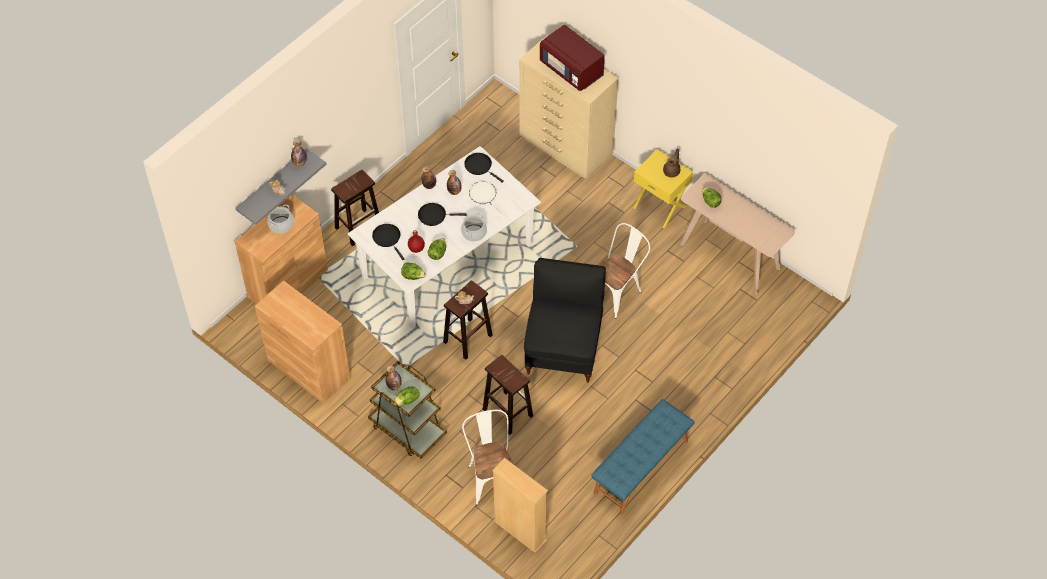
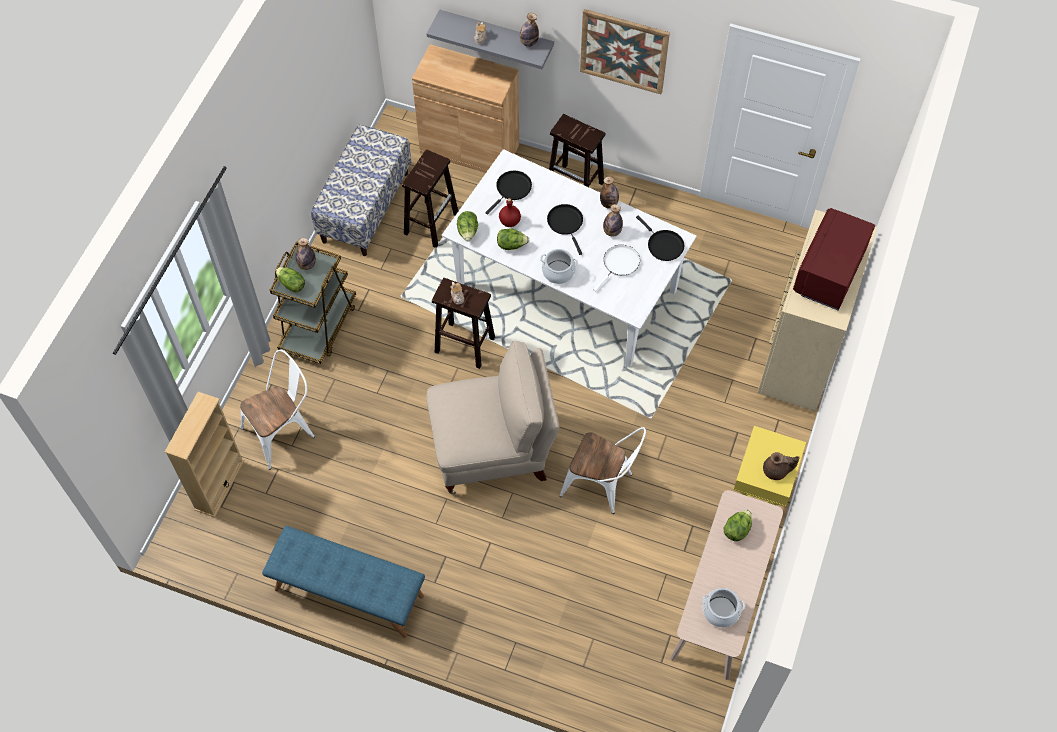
camera: 70 degrees right, 5 degrees up
brown cabinet [255,280,350,403] -> bench [311,124,411,256]
cooking pot [267,204,294,234] -> cooking pot moved to [702,588,745,628]
black frying pan [464,153,504,183] -> black frying pan turned 120 degrees clockwise [636,215,684,261]
brown stool [483,355,533,435] -> brown stool moved to [402,150,458,248]
black chair [524,258,606,383] -> beige chair [427,341,559,494]
none -> picture [580,9,670,94]

